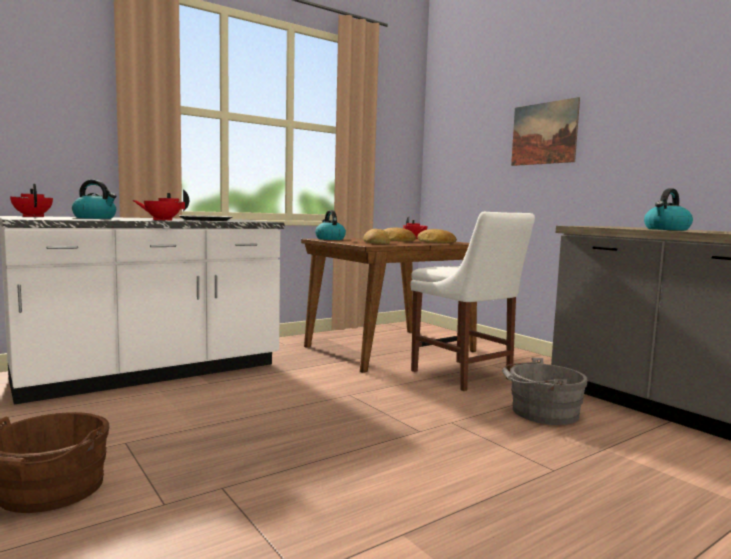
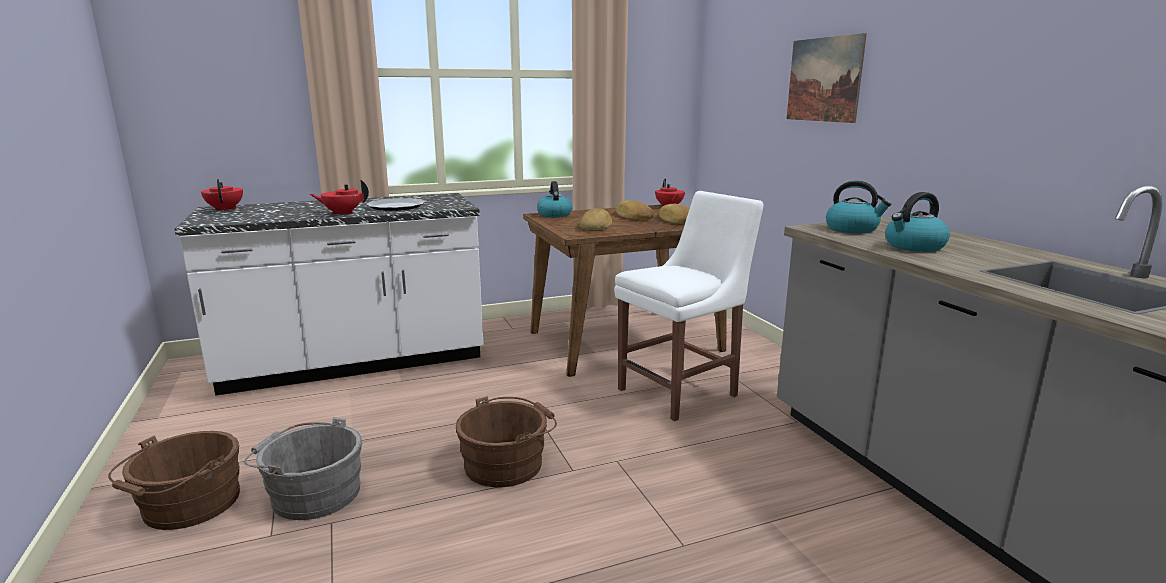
camera: 15 degrees right, 10 degrees up
kettle [72,180,116,219] -> kettle moved to [826,181,891,233]
white chair [410,212,535,391] -> white chair turned 105 degrees counterclockwise [614,191,763,421]
grey bucket [502,358,588,425] -> grey bucket moved to [244,417,362,520]
none -> brown bucket [456,396,557,487]

